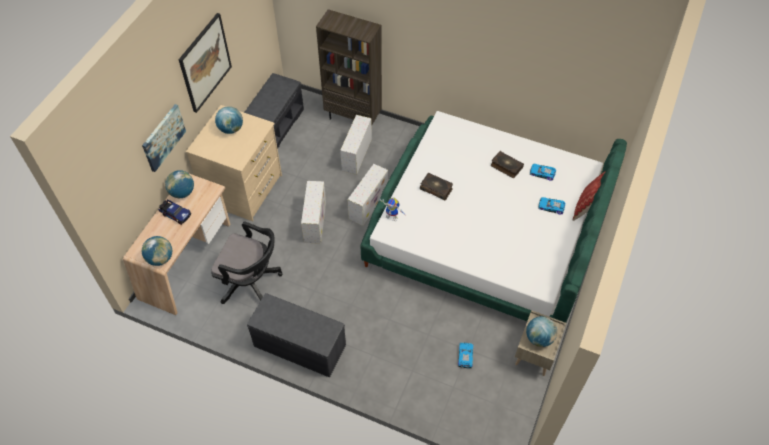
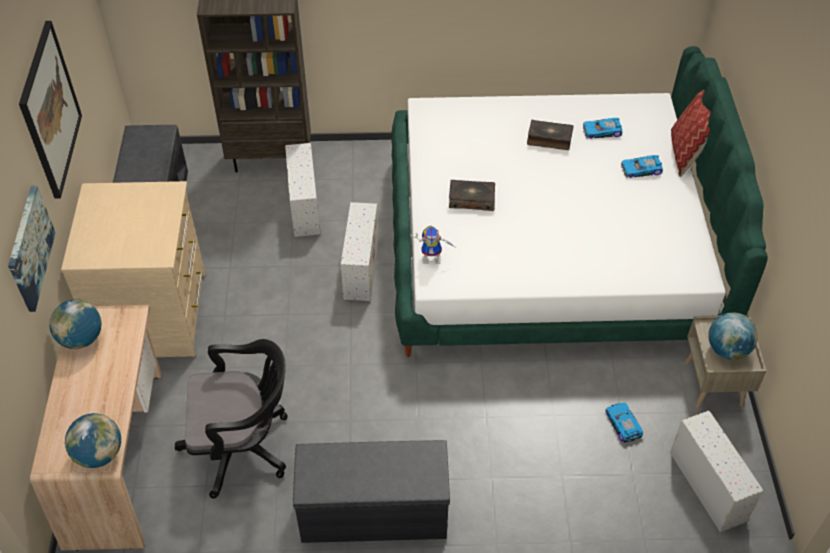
camera: 25 degrees left, 5 degrees down
toy truck [158,199,191,225] -> none
globe [215,106,243,134] -> none
white storage box [301,181,326,244] -> white storage box moved to [670,411,763,532]

